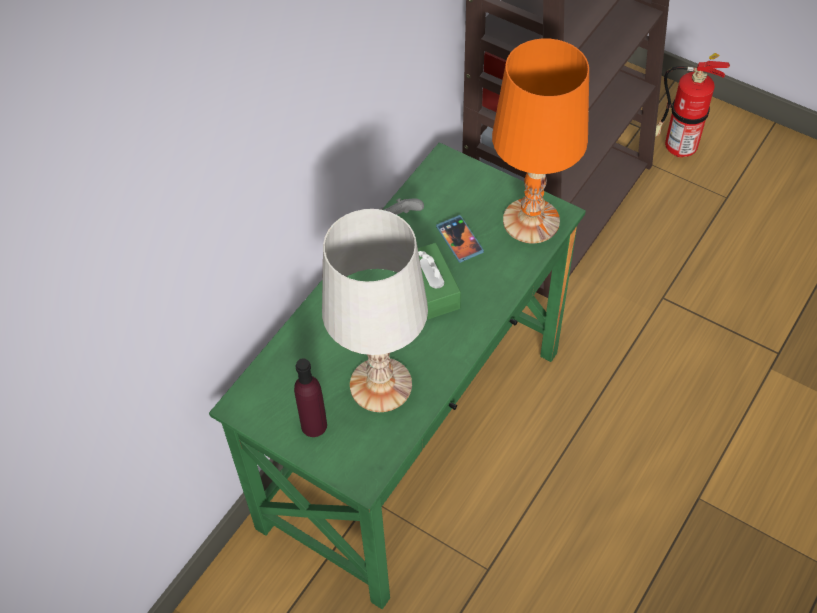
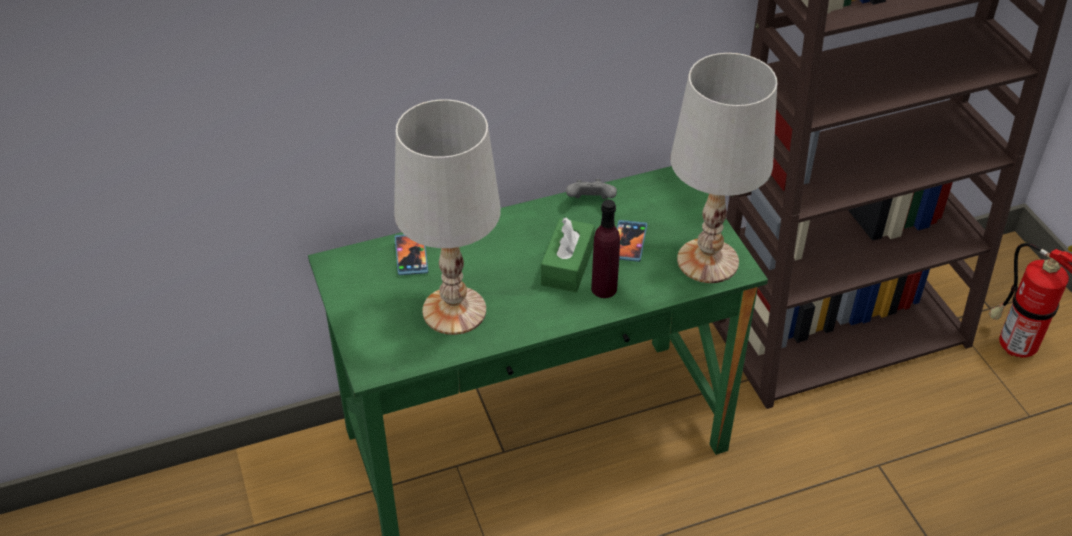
camera: 35 degrees right, 10 degrees down
purple bottle [294,358,327,437] -> purple bottle moved to [591,200,620,298]
orange table lamp [492,38,589,243] -> white table lamp [671,53,777,283]
none -> phone [395,235,428,275]

